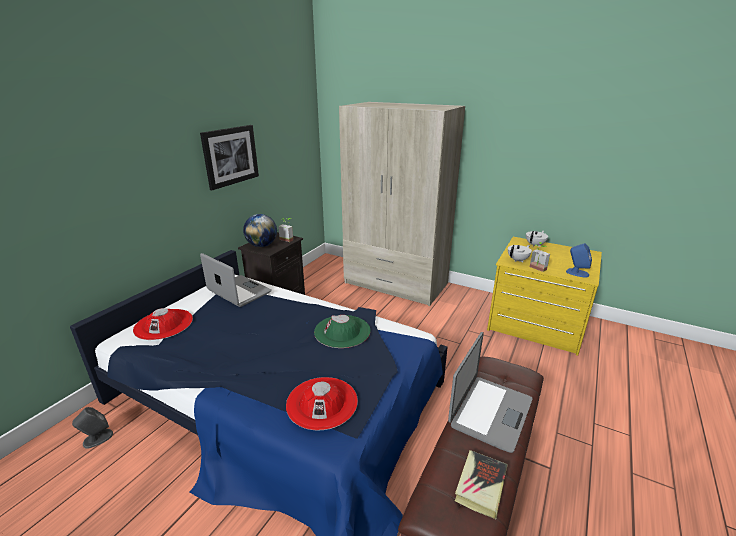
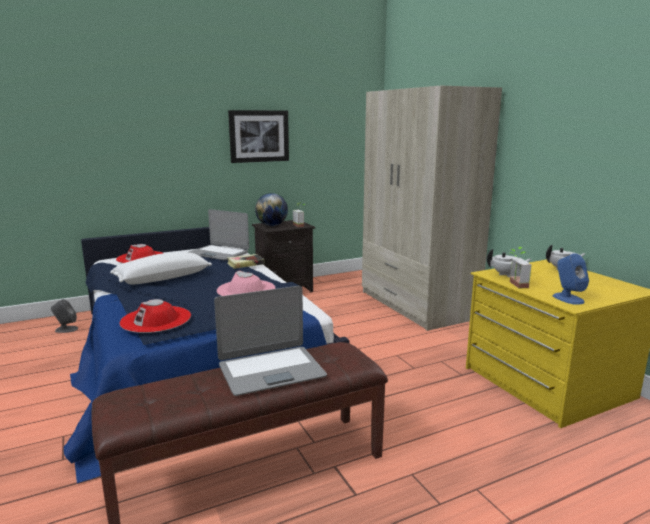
camera: 35 degrees right, 10 degrees down
laptop [200,253,272,307] -> laptop turned 135 degrees clockwise [189,209,249,260]
green hat [314,315,371,348] -> pink hat [217,271,275,296]
book [455,450,508,519] -> book moved to [227,254,265,269]
none -> white pillow [110,252,212,285]

